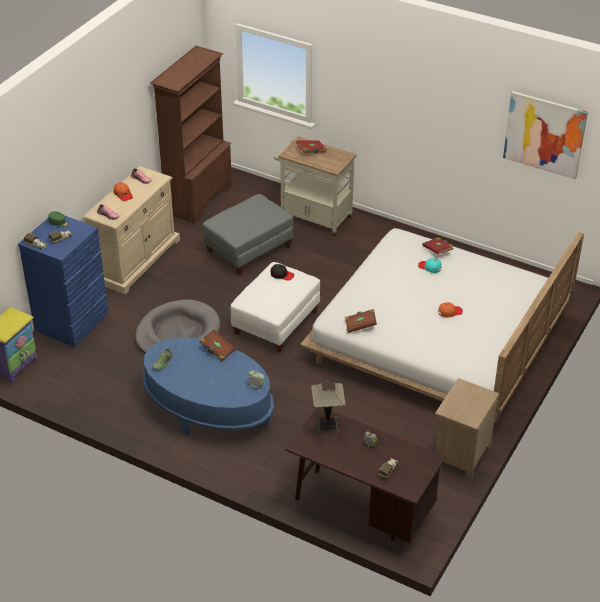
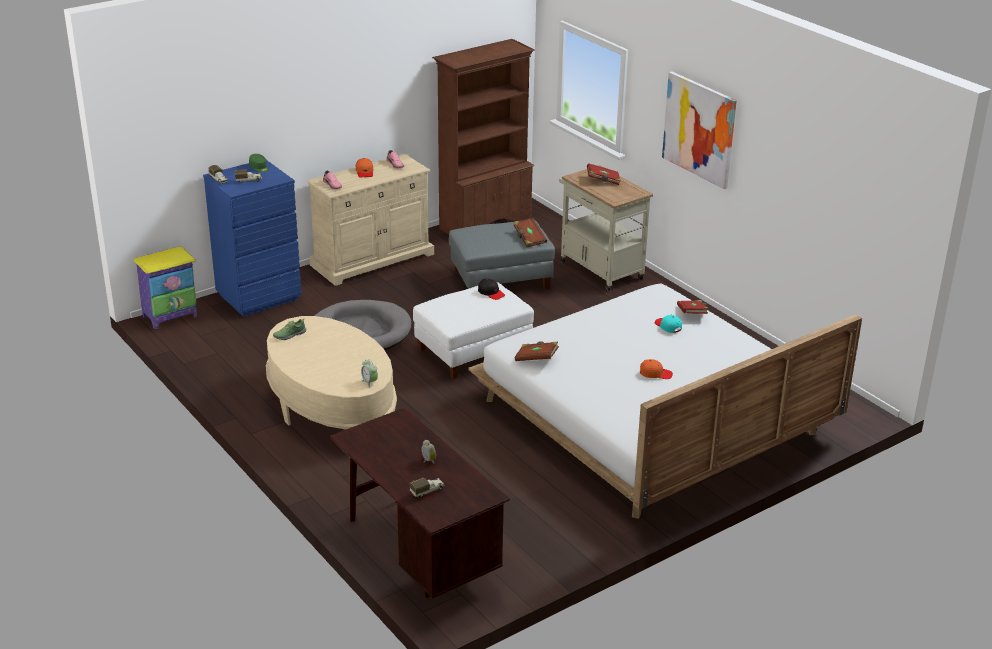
camera: 25 degrees right, 10 degrees down
blue coffee table [143,338,274,435] -> beige coffee table [266,316,397,430]
brown book [200,330,236,361] -> brown book moved to [513,218,547,247]
table lamp [311,381,346,434] -> none
beige nightstand [435,378,499,478] -> none
picture [503,91,588,179] -> picture moved to [662,71,737,189]

